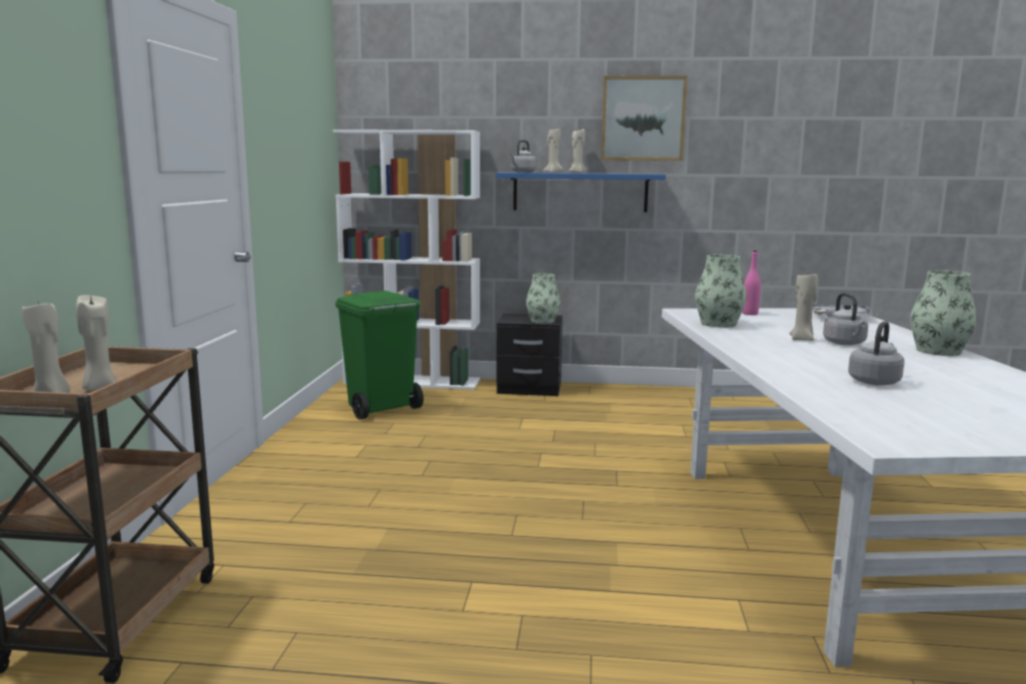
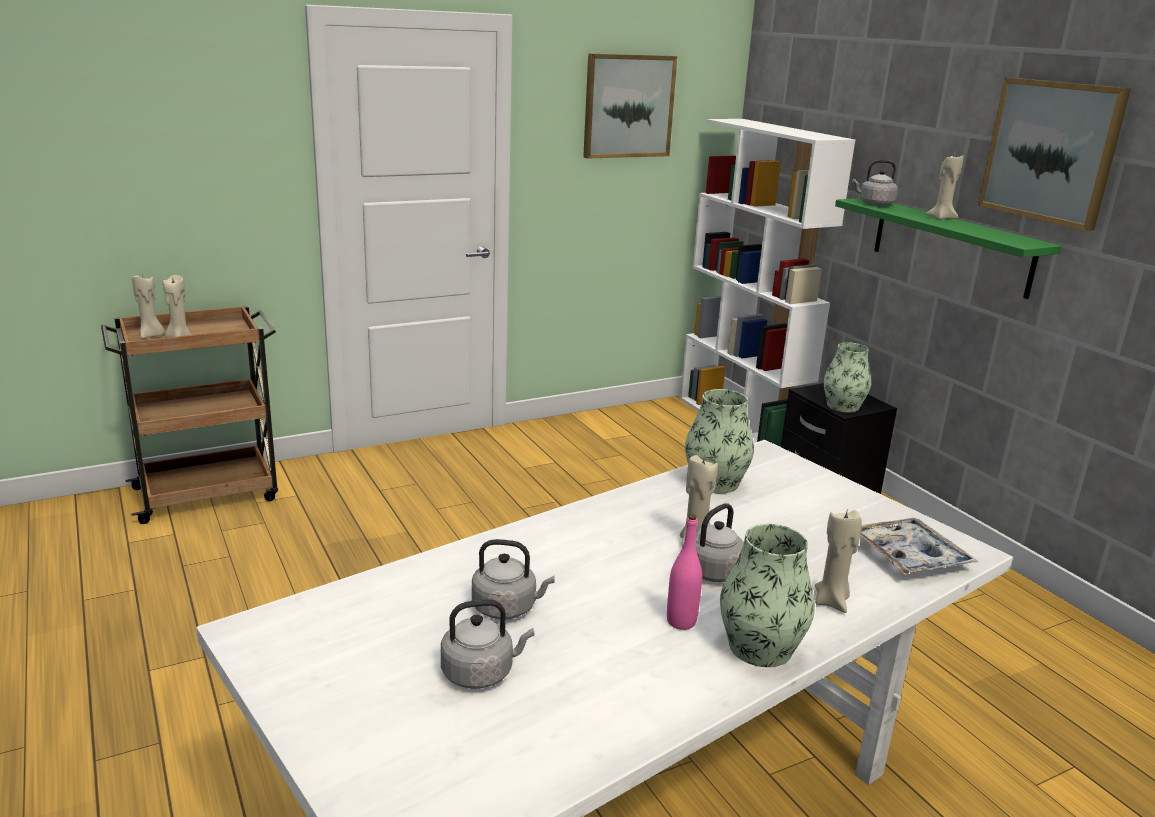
camera: 55 degrees right, 10 degrees up
green trash can [335,291,424,420] -> none
blue shelf [496,173,666,212] -> green shelf [835,198,1062,299]
beige candle [543,128,564,173] -> beige candle moved to [815,508,862,613]
pink bottle [742,250,761,315] -> pink bottle moved to [667,514,702,630]
none -> grey kettle [441,599,534,689]
none -> picture [583,54,677,159]

